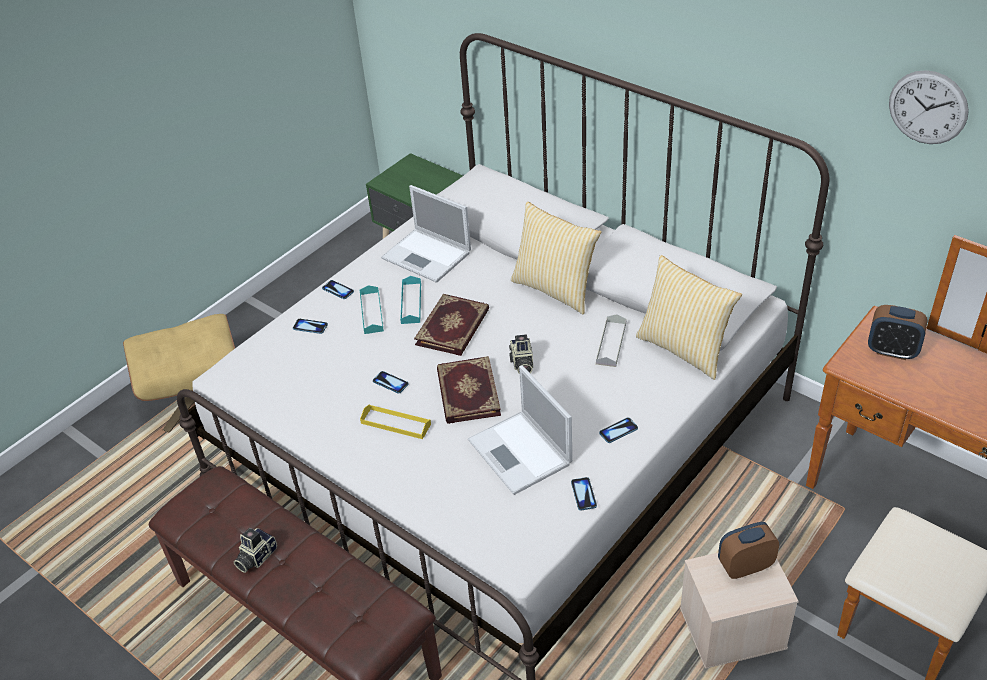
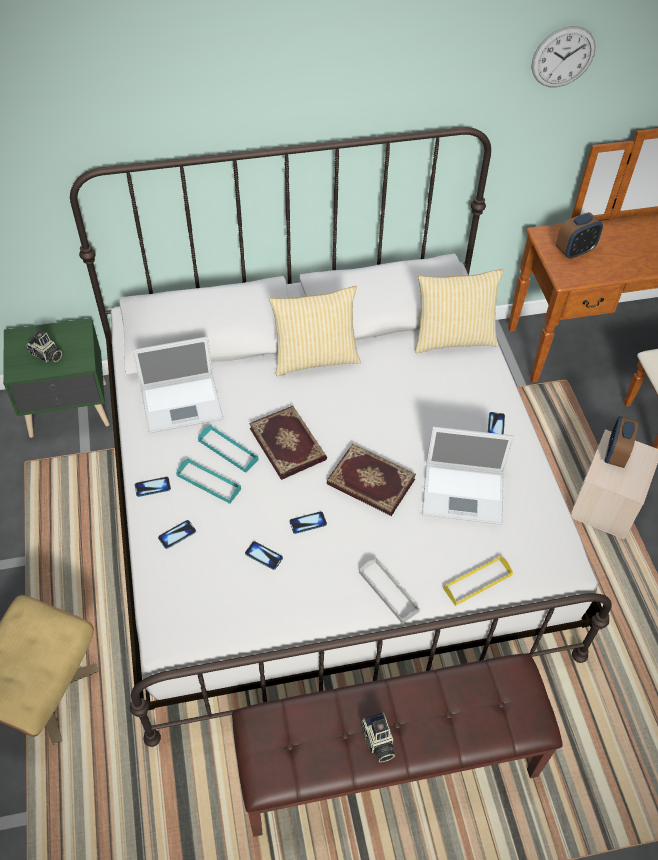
camera: 55 degrees left, 10 degrees up
yellow tray [360,404,431,439] -> yellow tray moved to [443,556,513,606]
camera [509,334,533,374] -> camera moved to [26,330,62,363]
phone [571,477,597,510] -> phone moved to [245,541,283,570]
grey tray [596,314,626,367] -> grey tray moved to [359,558,420,624]

